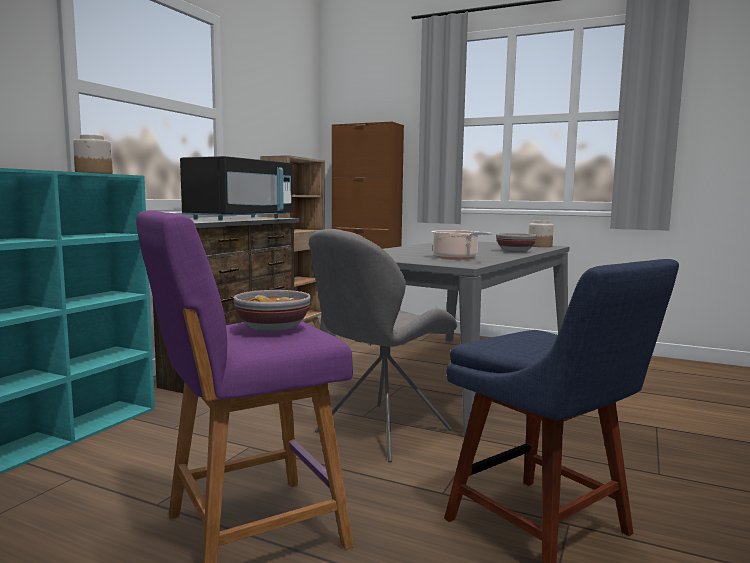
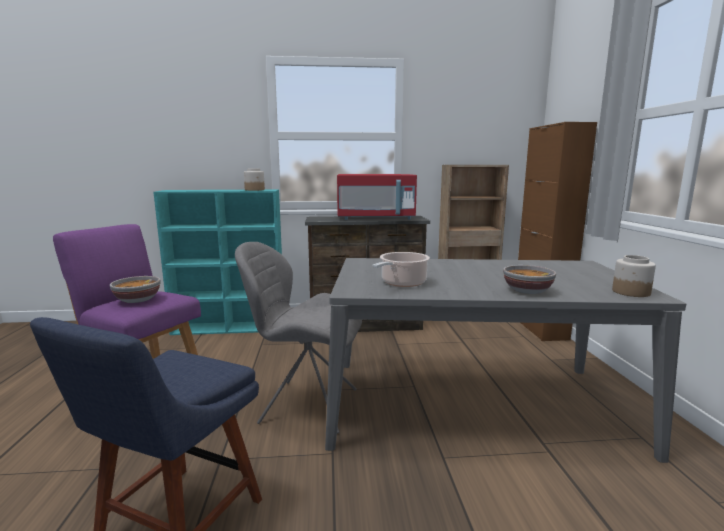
camera: 60 degrees right, 5 degrees up
black microwave [180,156,292,221] -> red microwave [337,174,417,220]

